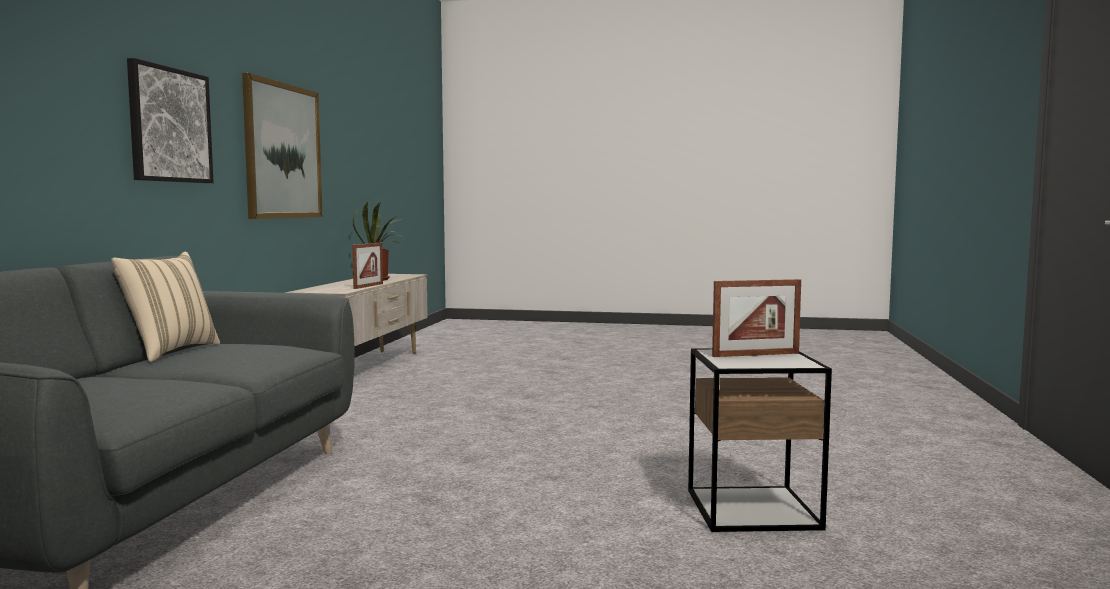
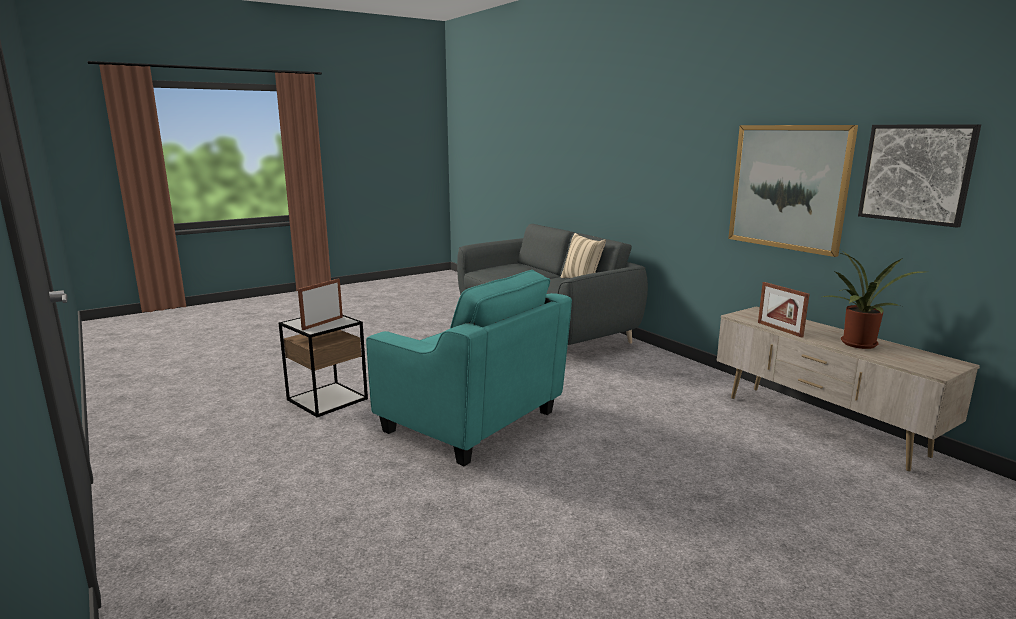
camera: 135 degrees right, 10 degrees up
picture [127,58,214,183] -> picture moved to [858,124,981,228]
none -> turquoise armchair [366,270,572,466]

